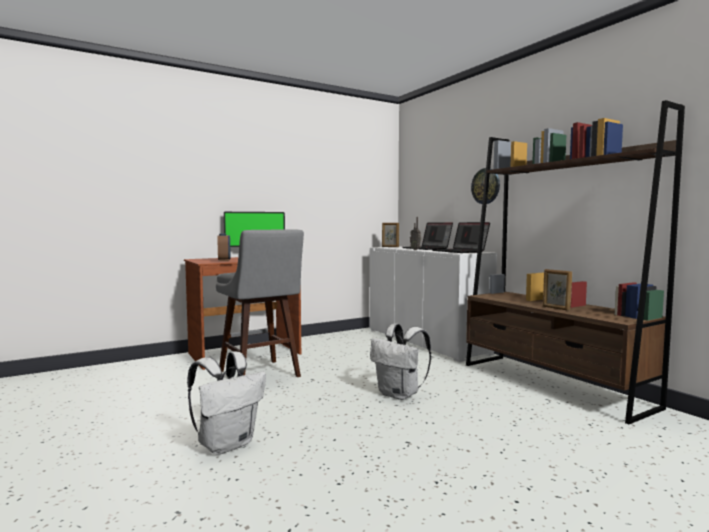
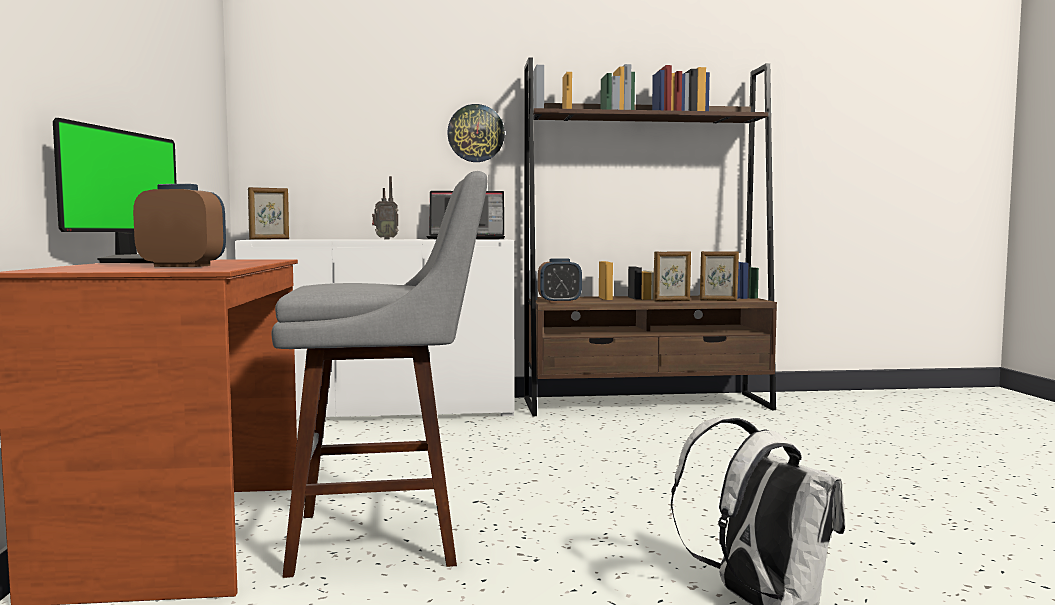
camera: 65 degrees left, 0 degrees up
white backpack [370,324,431,400] -> none
laptop [403,222,453,250] -> none
none -> alarm clock [538,259,582,303]
none -> picture frame [700,251,739,301]

